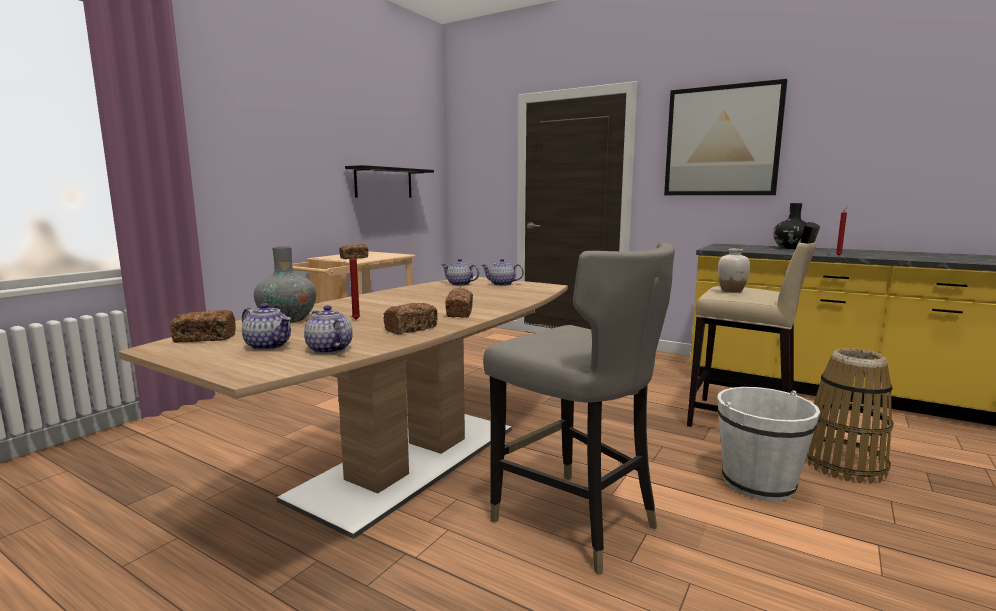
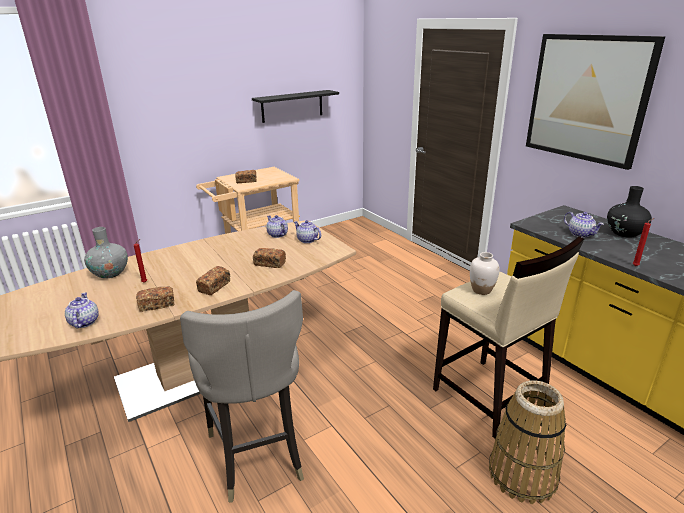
camera: 25 degrees right, 15 degrees up
bread [170,310,236,343] -> bread moved to [253,248,286,268]
teapot [242,303,291,350] -> teapot moved to [564,212,604,238]
white bucket [717,387,820,501] -> none

